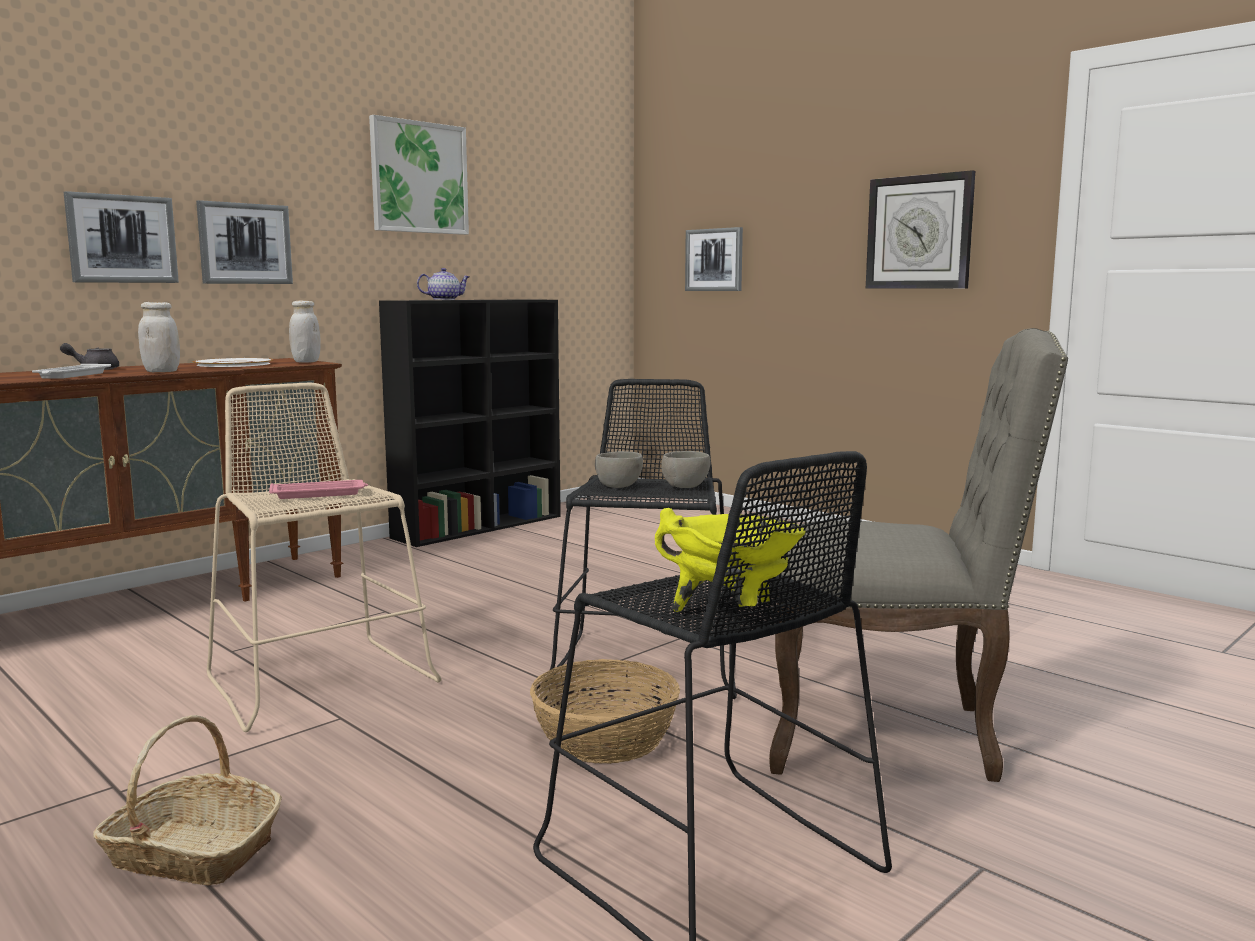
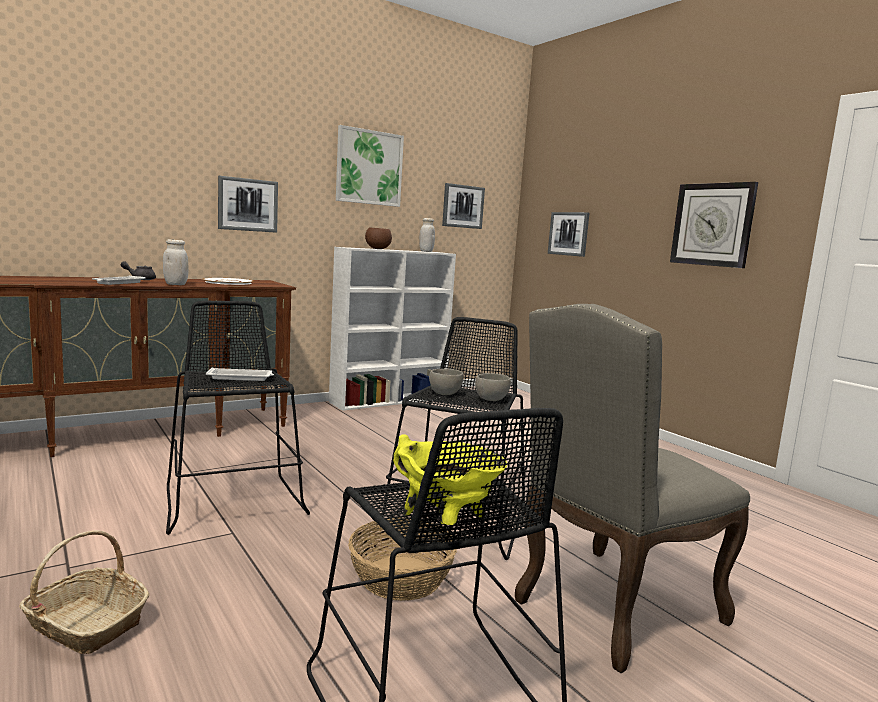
camera: 10 degrees right, 0 degrees up
picture [64,191,179,283] -> picture moved to [442,183,485,229]
beige stool [207,382,441,732] -> black stool [166,301,310,535]
pink tray [269,480,368,499] -> white tray [206,367,274,381]
white jar [289,301,321,363] -> white jar moved to [419,218,435,252]
black bookcase [379,299,561,547] -> white bookcase [329,247,456,411]
teapot [417,268,470,300] -> brown bowl [365,227,392,249]
grey chair [769,328,1068,782] -> grey chair turned 120 degrees clockwise [515,304,750,673]

